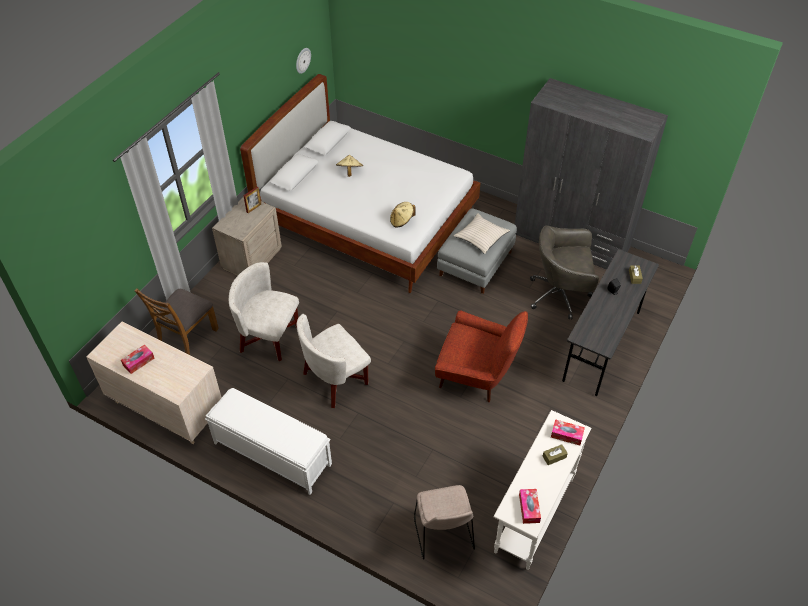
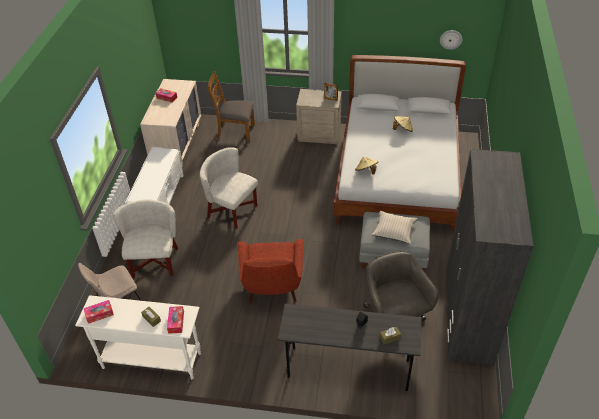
camera: 70 degrees right, 5 degrees down
white armchair [229,262,299,361] -> white armchair moved to [113,199,178,278]

